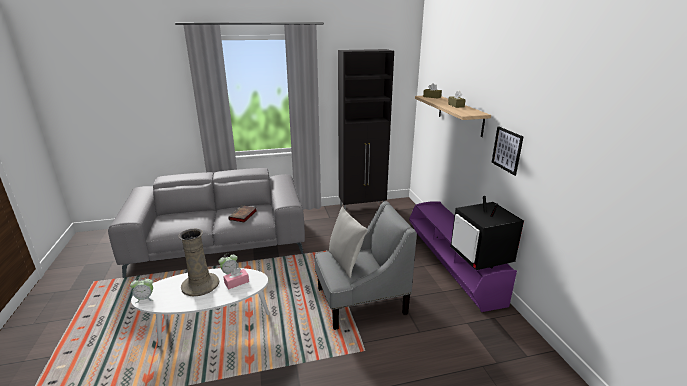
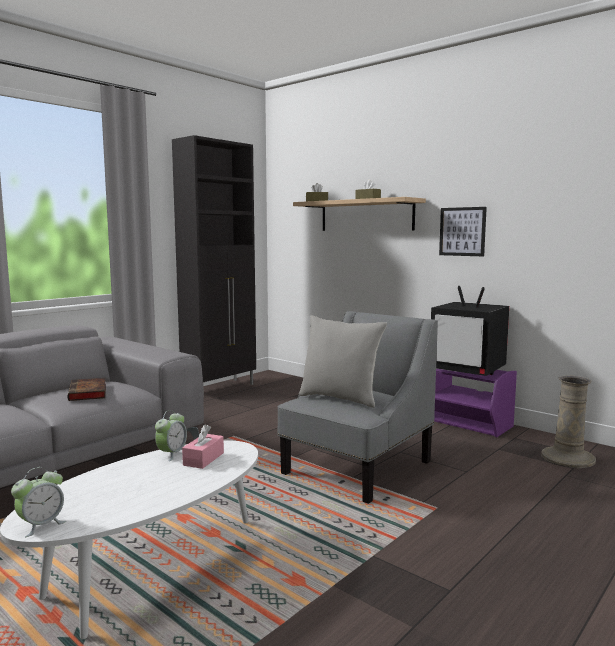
camera: 35 degrees left, 15 degrees down
beige vase [179,229,219,296] -> beige vase moved to [541,376,596,468]

